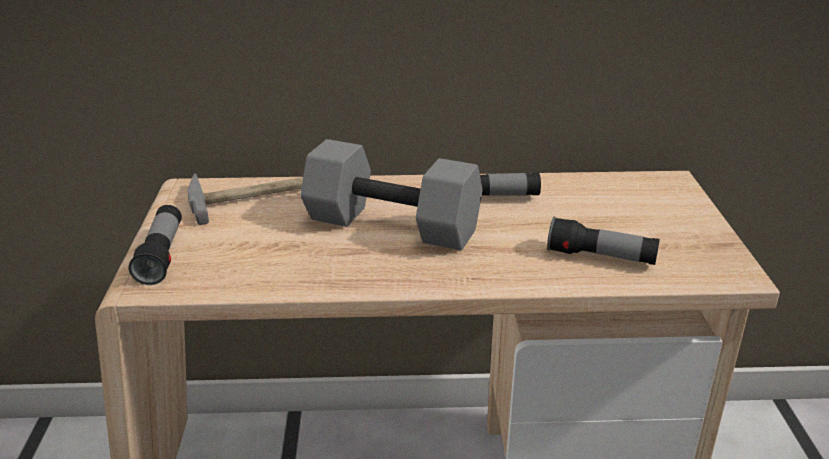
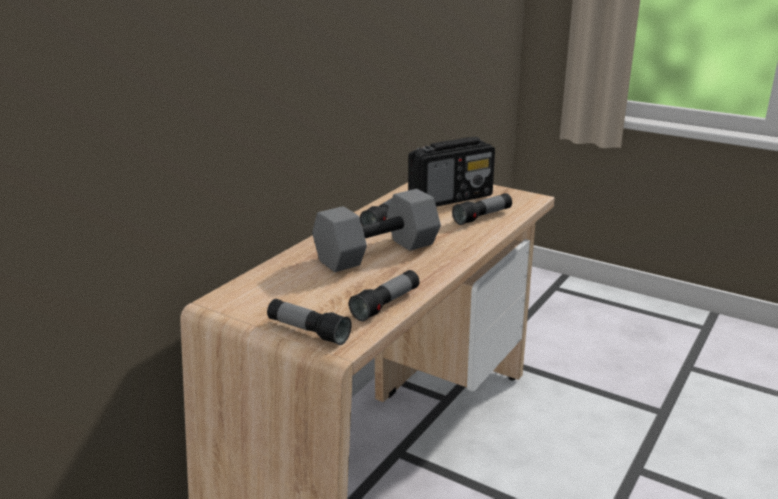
camera: 55 degrees left, 5 degrees down
hammer [187,174,303,225] -> none
none -> flashlight [349,270,419,321]
none -> radio [408,137,495,207]

